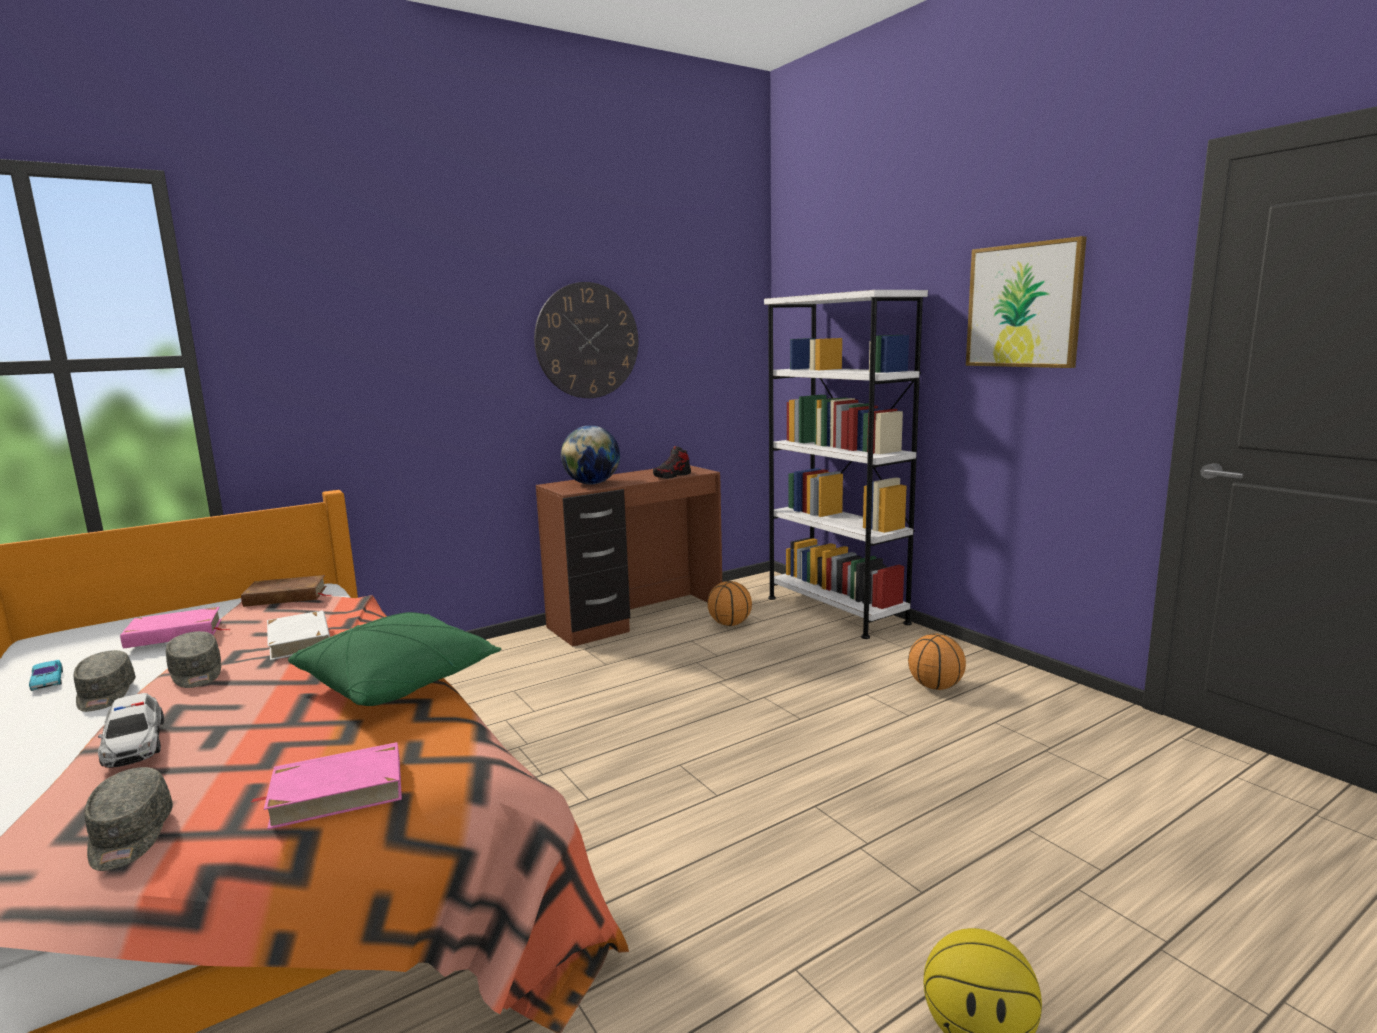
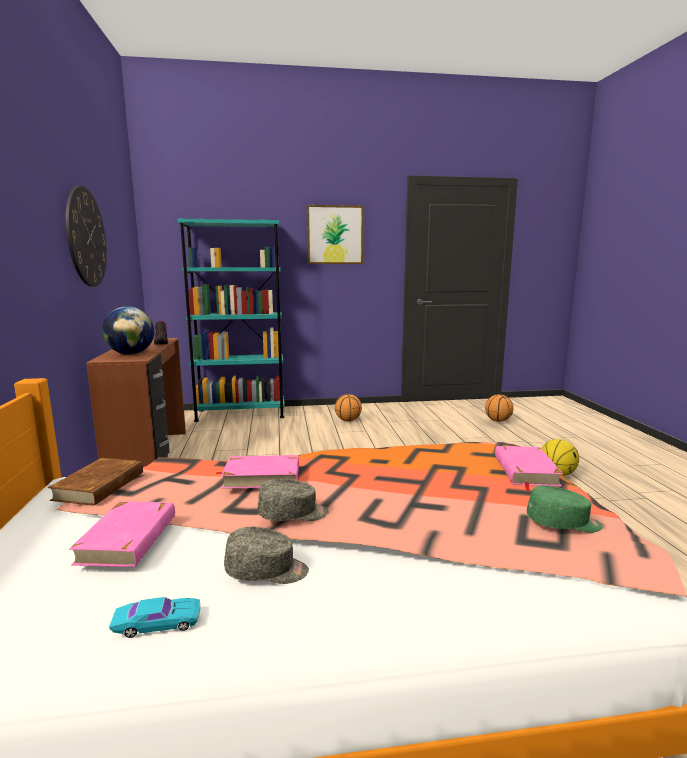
camera: 65 degrees left, 0 degrees up
grey cap [84,767,173,871] -> green cap [527,485,602,533]
toy car [98,693,164,768] -> none
white book [267,610,330,660] -> pink book [215,455,299,489]
green pillow [288,612,501,706] -> none
basketball [707,581,752,626] -> basketball moved to [485,394,513,422]
white bookcase [764,290,928,639] -> turquoise bookcase [178,219,285,422]

